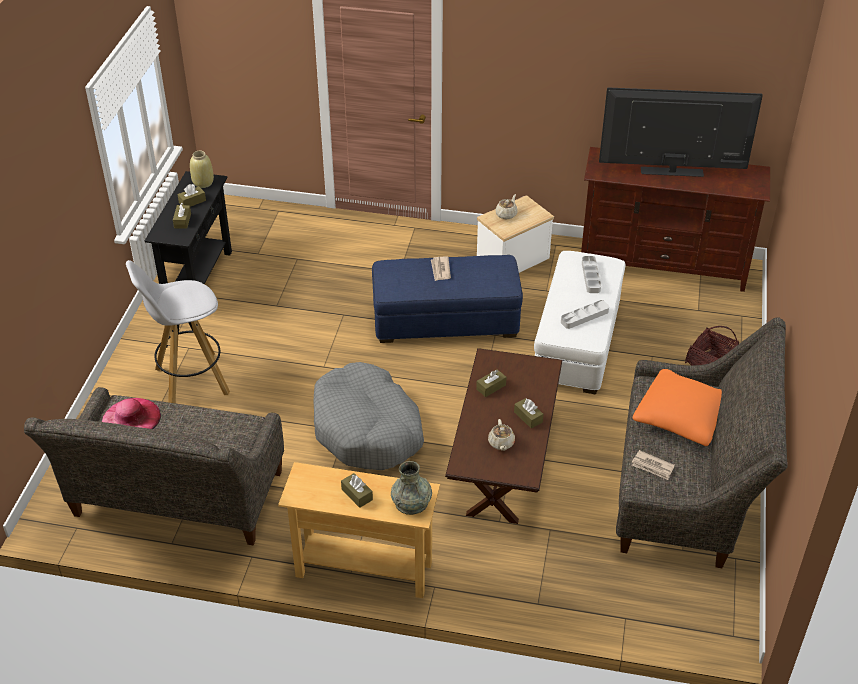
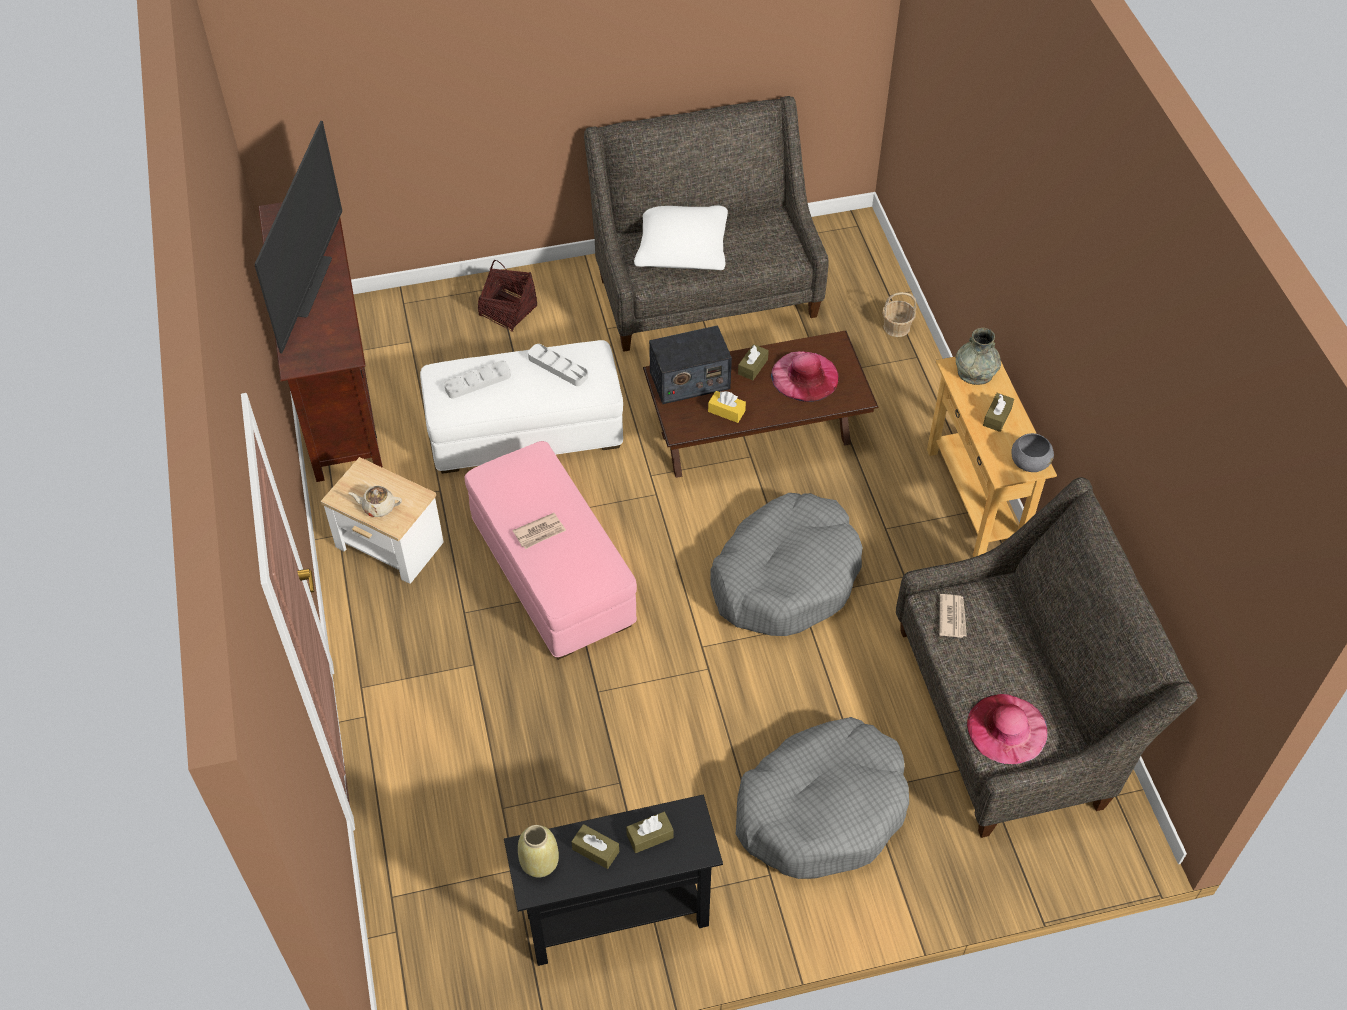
camera: 115 degrees left, 10 degrees up
white stool [126,260,230,403] -> grey dog bed [736,717,909,879]
blue ottoman [372,255,523,343] -> pink ottoman [465,441,637,660]
brown tissue box [476,369,506,397] -> yellow tissue box [708,391,746,423]
beige teapot [488,419,515,451] -> pink hat [771,351,839,402]
television [599,87,763,177] -> television turned 150 degrees counterclockwise [255,121,342,353]
newspaper [632,450,675,480] -> newspaper moved to [939,594,967,638]
orange pillow [633,369,722,446] -> white pillow [634,205,728,270]
none -> radio [649,325,732,404]
none -> basket [882,292,916,337]
none -> grey bowl [1011,433,1054,472]

